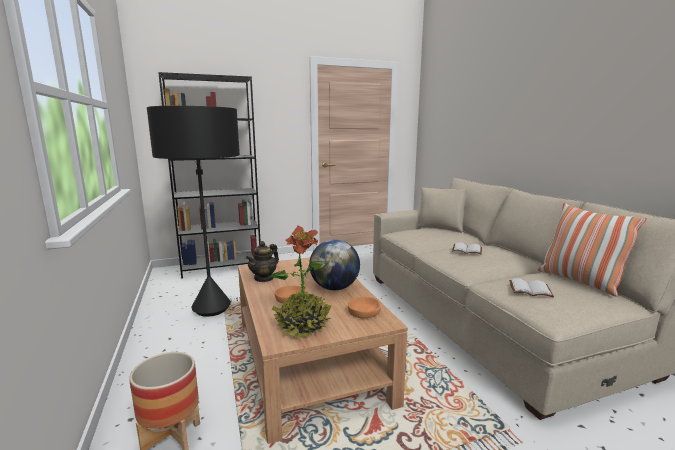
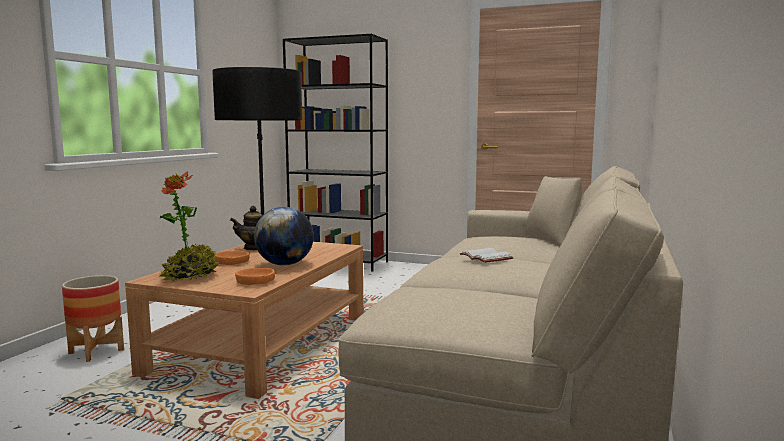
camera: 40 degrees right, 5 degrees down
white book [509,278,554,297] -> none
pillow [538,203,647,297] -> none

